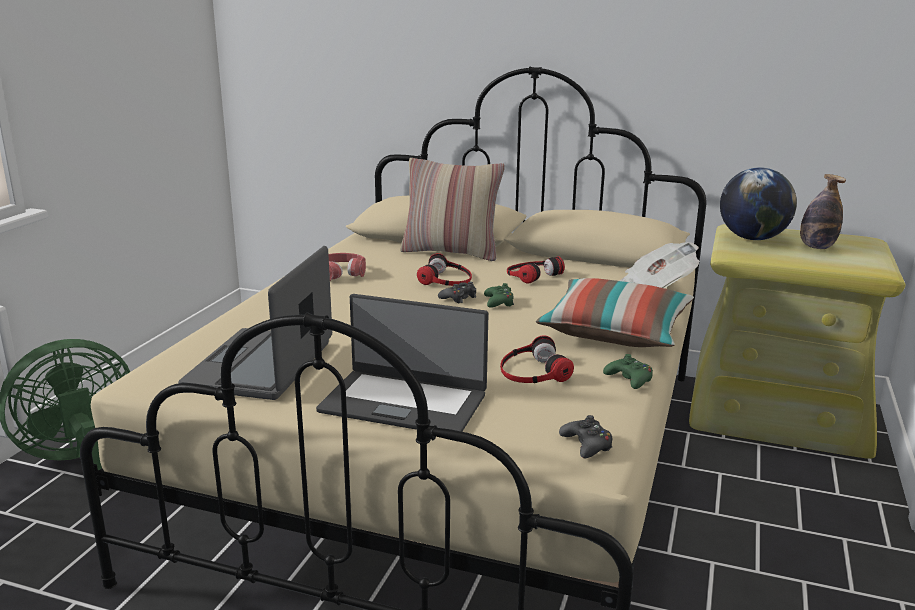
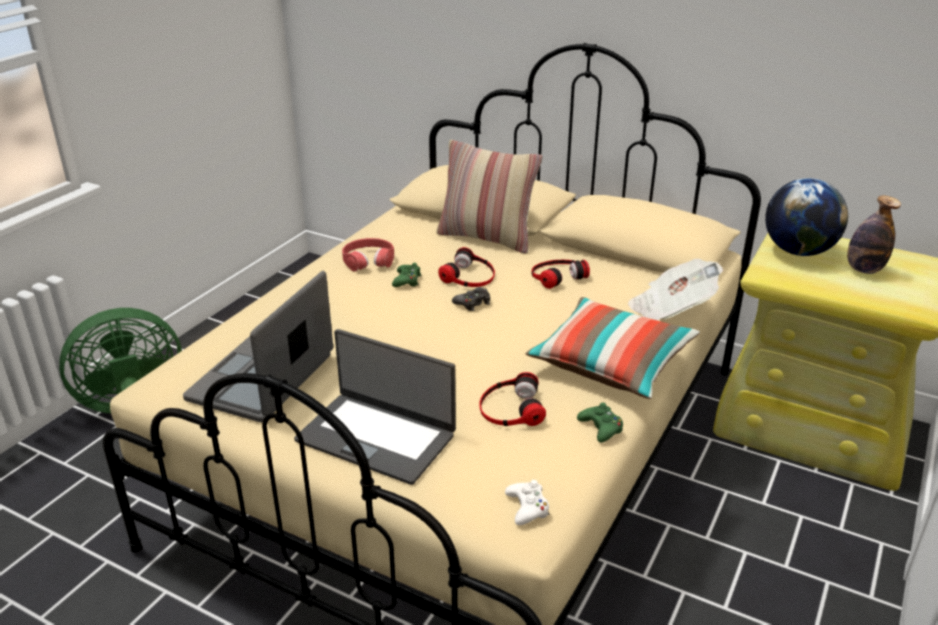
camera: 10 degrees right, 10 degrees up
green game controller [484,283,514,308] -> green game controller moved to [392,263,421,287]
black game controller [559,415,613,458] -> white game controller [505,480,550,525]

